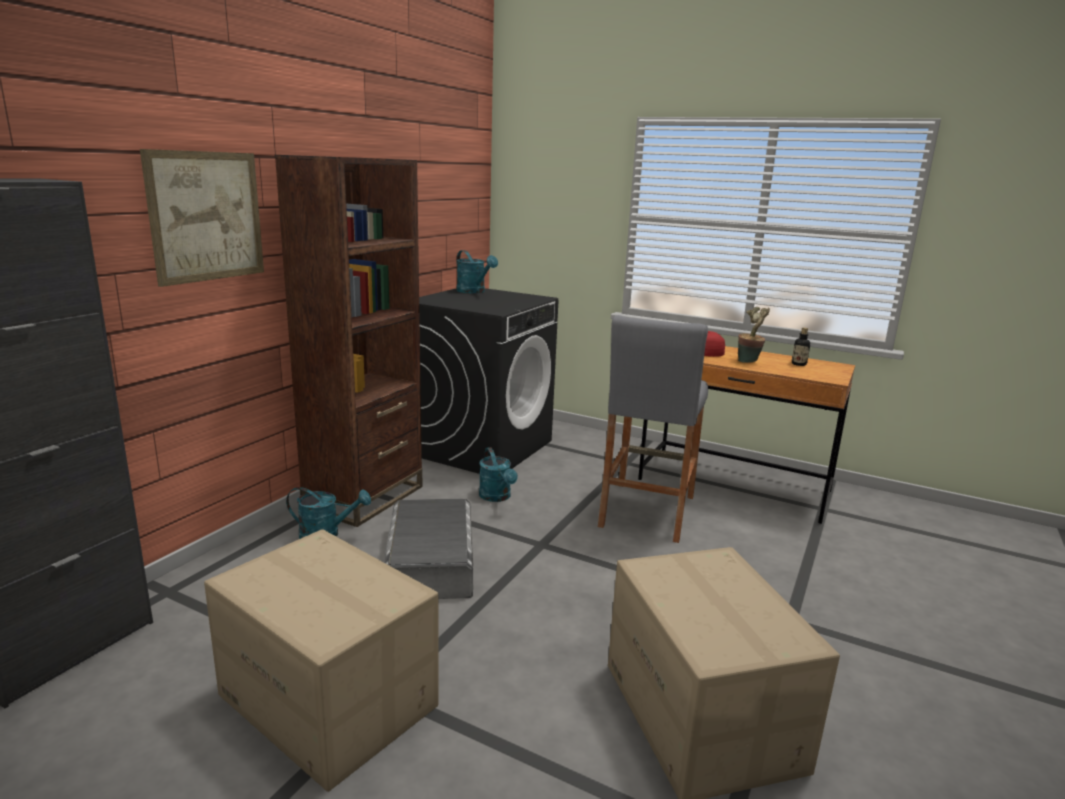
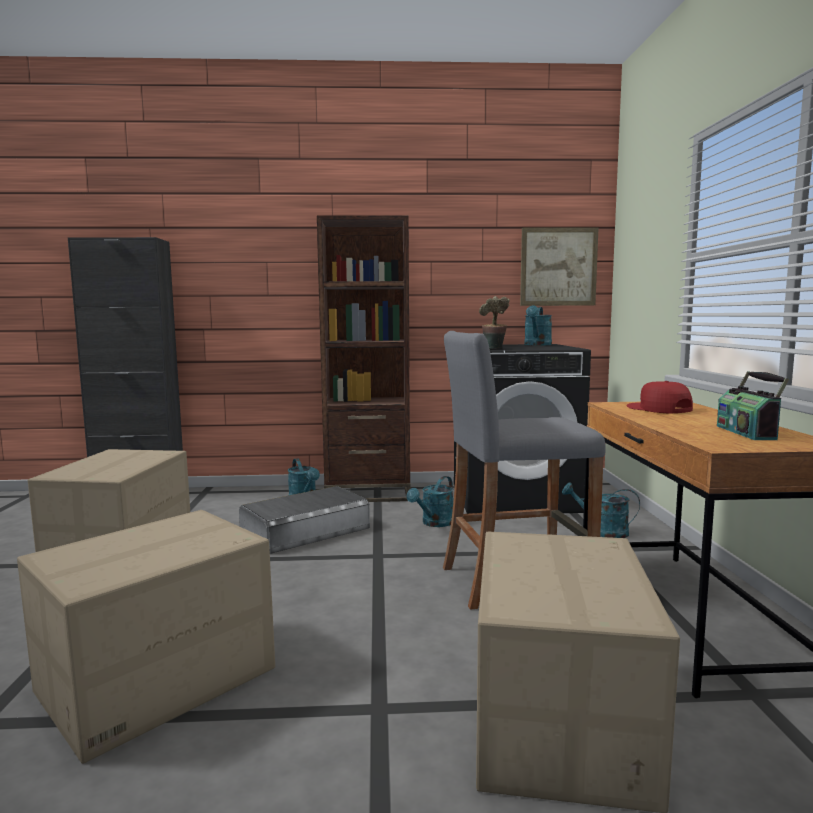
camera: 60 degrees right, 10 degrees down
picture [140,149,264,287] -> picture moved to [520,227,599,306]
potted plant [738,307,770,363] -> potted plant moved to [479,296,510,349]
bottle [792,328,810,366] -> radio [717,371,789,440]
none -> cardboard box [476,532,680,813]
none -> turquoise watering can [562,482,640,538]

